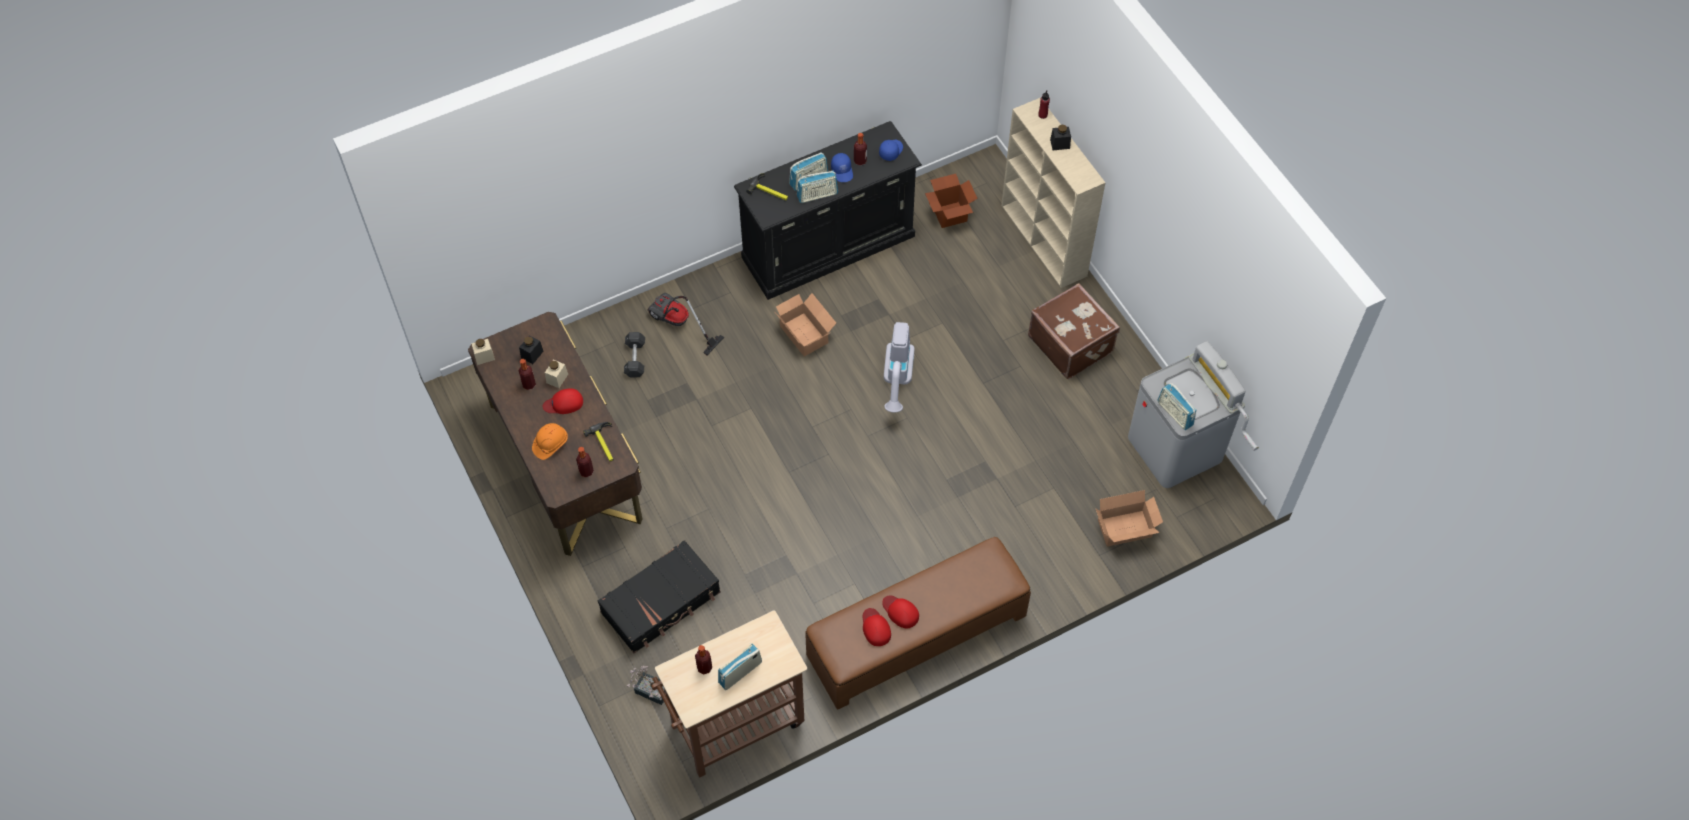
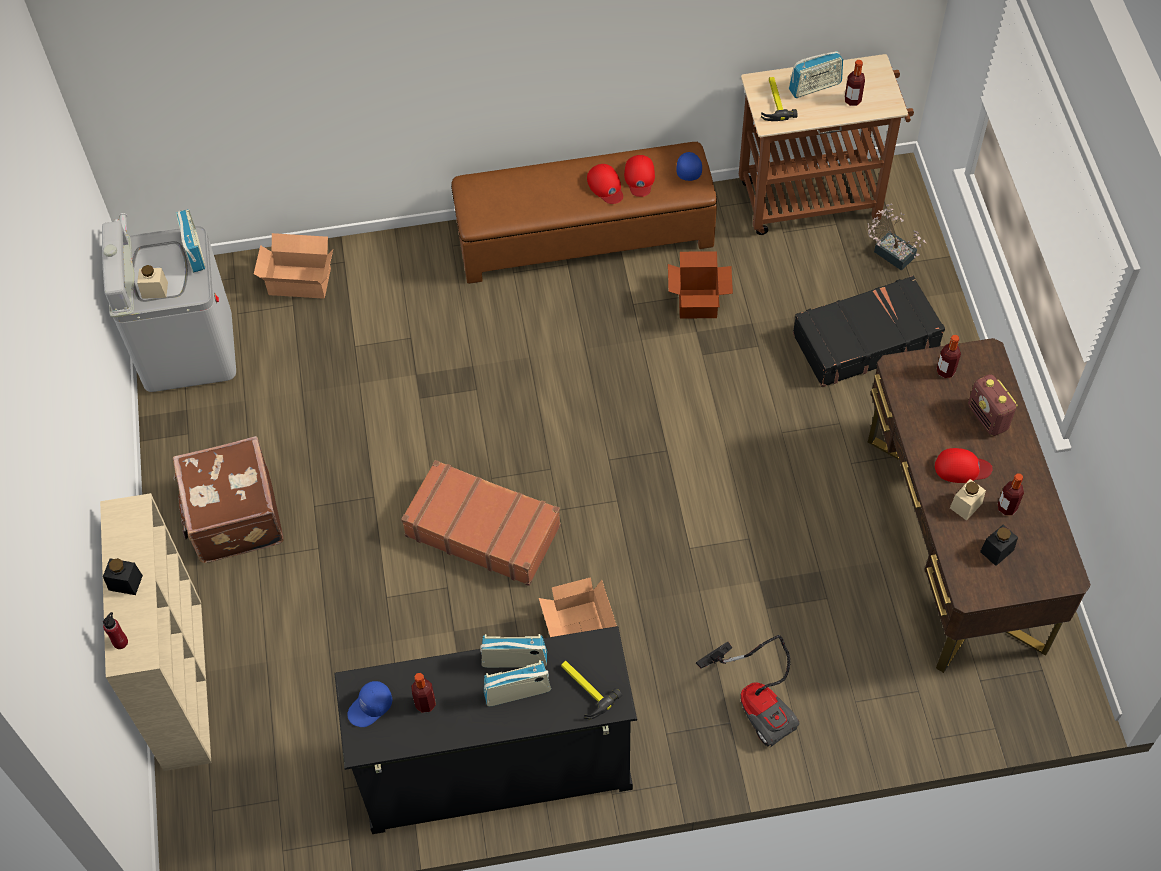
camera: 160 degrees left, 0 degrees up
beige jar [471,339,495,365] -> beige jar moved to [137,265,168,299]
orange hard hat [532,423,568,460] -> radio [968,374,1018,436]
hammer [583,422,614,462] -> hammer moved to [761,77,798,121]
grey dumbbell [624,332,645,378] -> none
blue cap [831,153,853,182] -> blue cap moved to [676,152,702,181]
vacuum cleaner [884,322,915,412] -> brown suitcase [401,460,561,586]
cardboard box [925,174,978,228] -> cardboard box moved to [668,251,733,319]

